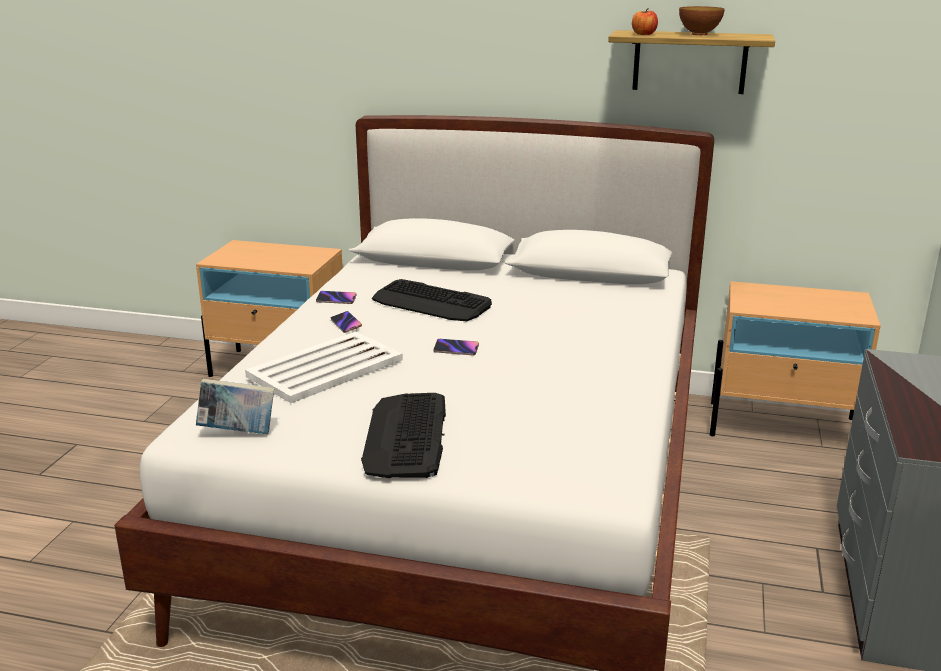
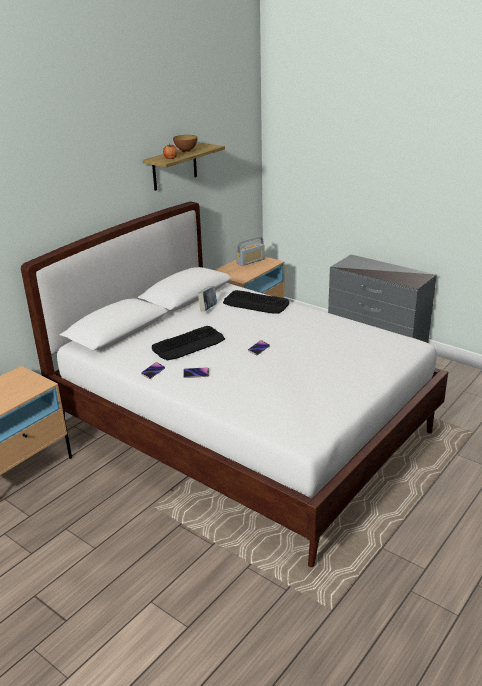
camera: 65 degrees left, 5 degrees up
book [196,378,274,434] -> book moved to [198,286,217,311]
white tray [245,331,403,403] -> none
keyboard [361,393,446,478] -> keyboard moved to [223,290,290,314]
none -> radio [236,237,265,266]

